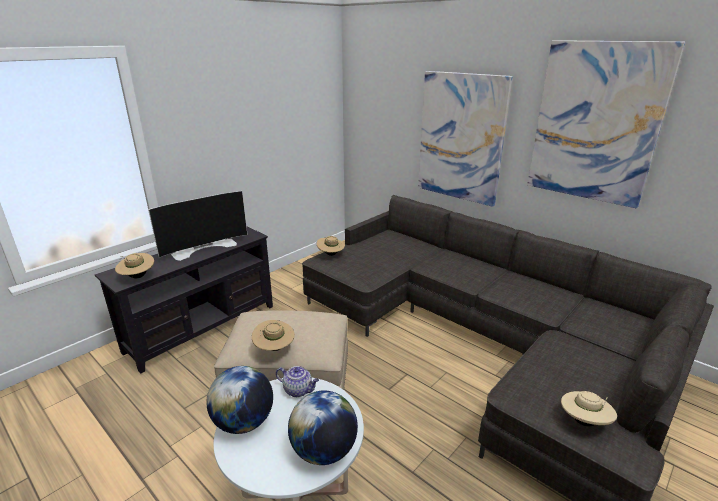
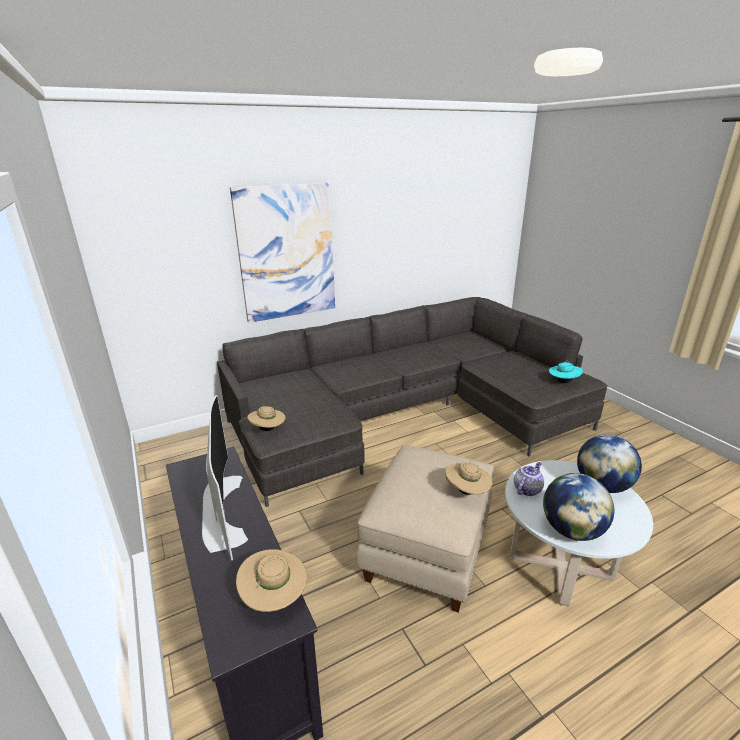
camera: 70 degrees left, 0 degrees up
picture [527,40,686,208] -> none
beige hat [561,391,617,426] -> turquoise hat [549,361,583,383]

